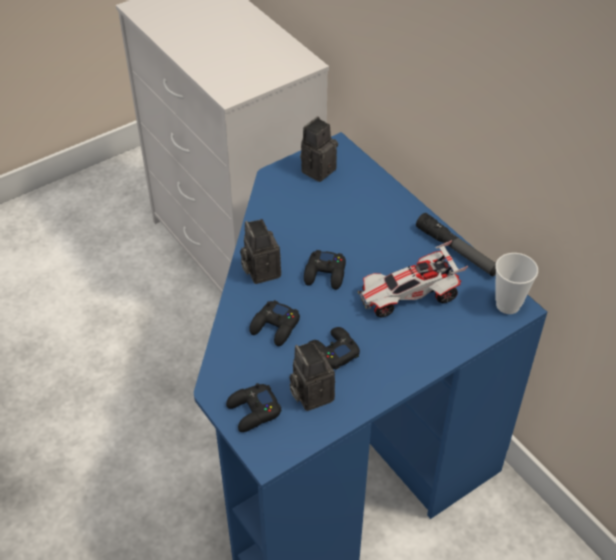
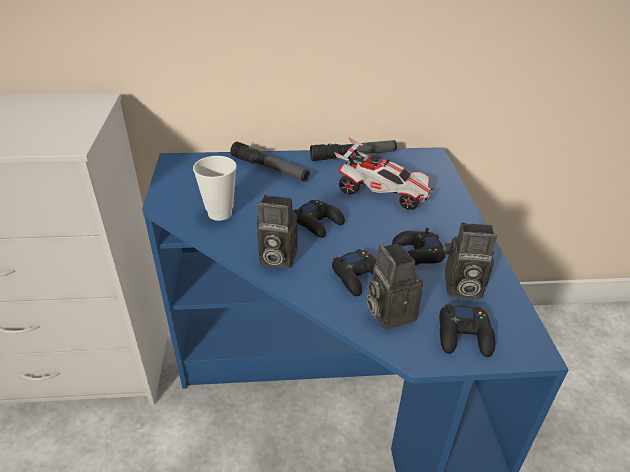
camera: 60 degrees left, 10 degrees down
camera [300,116,338,182] -> camera moved to [367,243,423,330]
toy car [357,240,468,318] -> toy car turned 75 degrees counterclockwise [334,138,435,210]
cup [495,253,538,314] -> cup moved to [193,156,237,221]
none -> flashlight [230,142,310,181]

